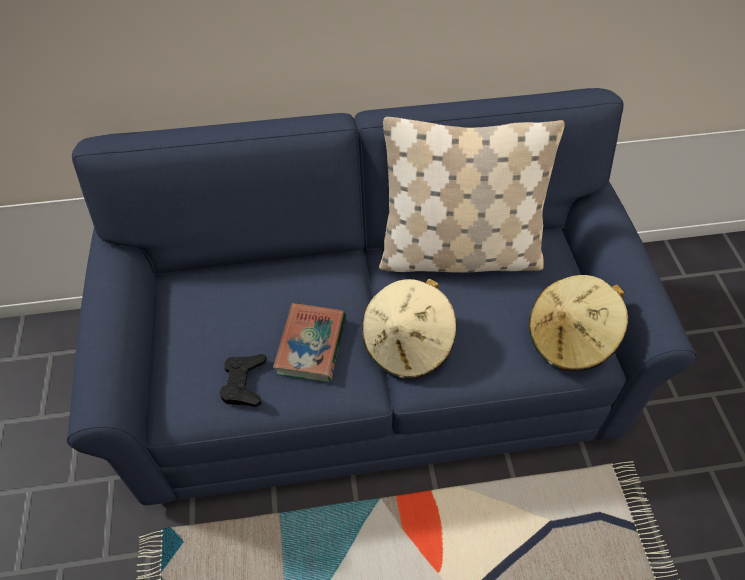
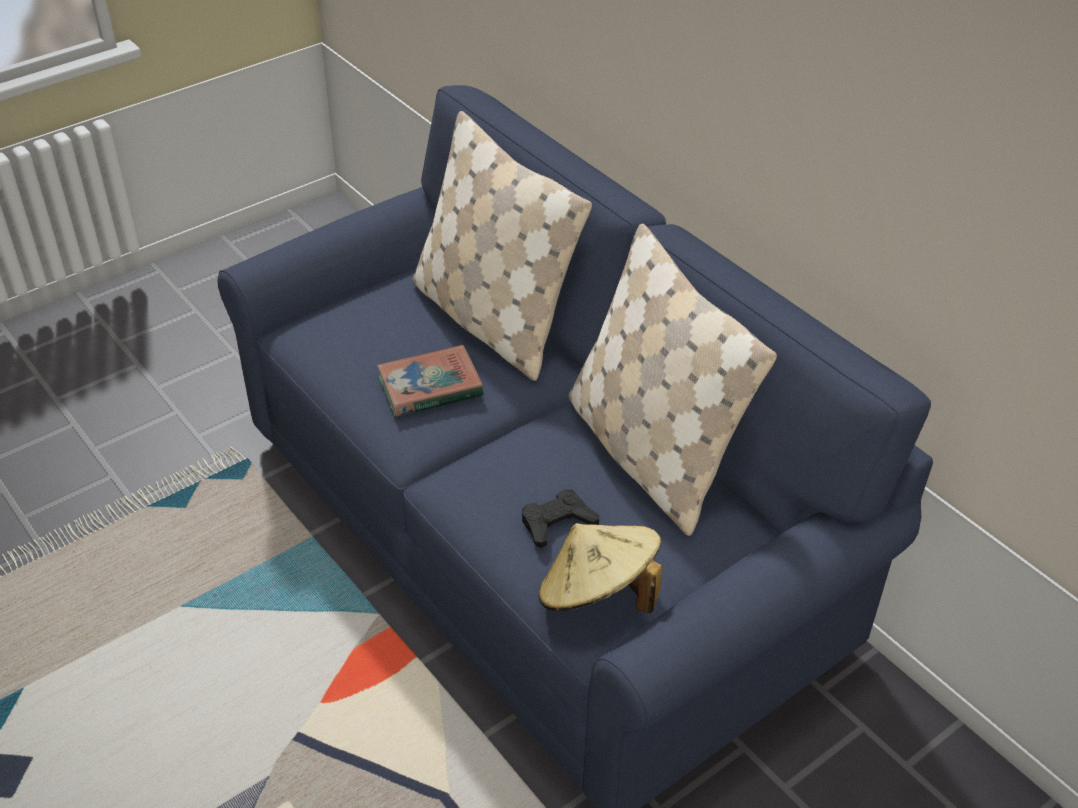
camera: 60 degrees right, 10 degrees down
black game controller [219,354,267,407] -> black game controller moved to [522,489,599,548]
beige hat [362,279,457,379] -> none
none -> beige pillow [413,111,592,381]

